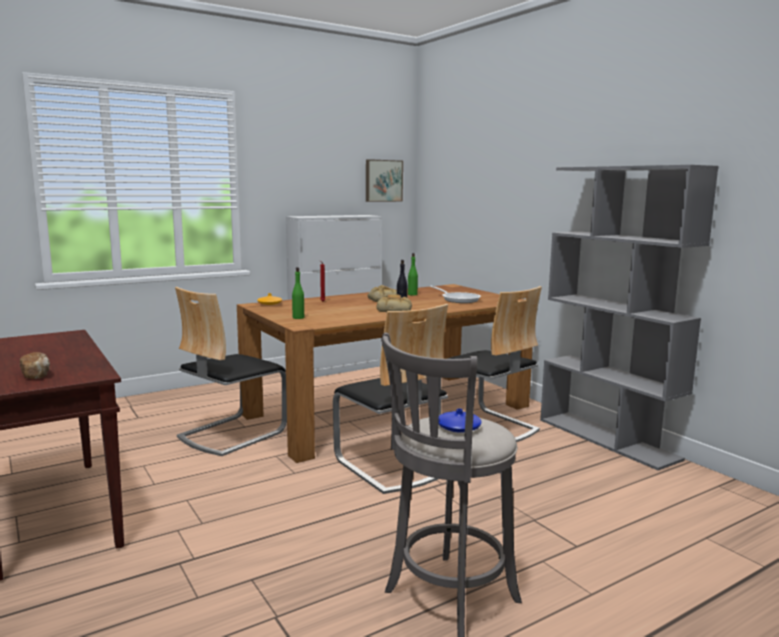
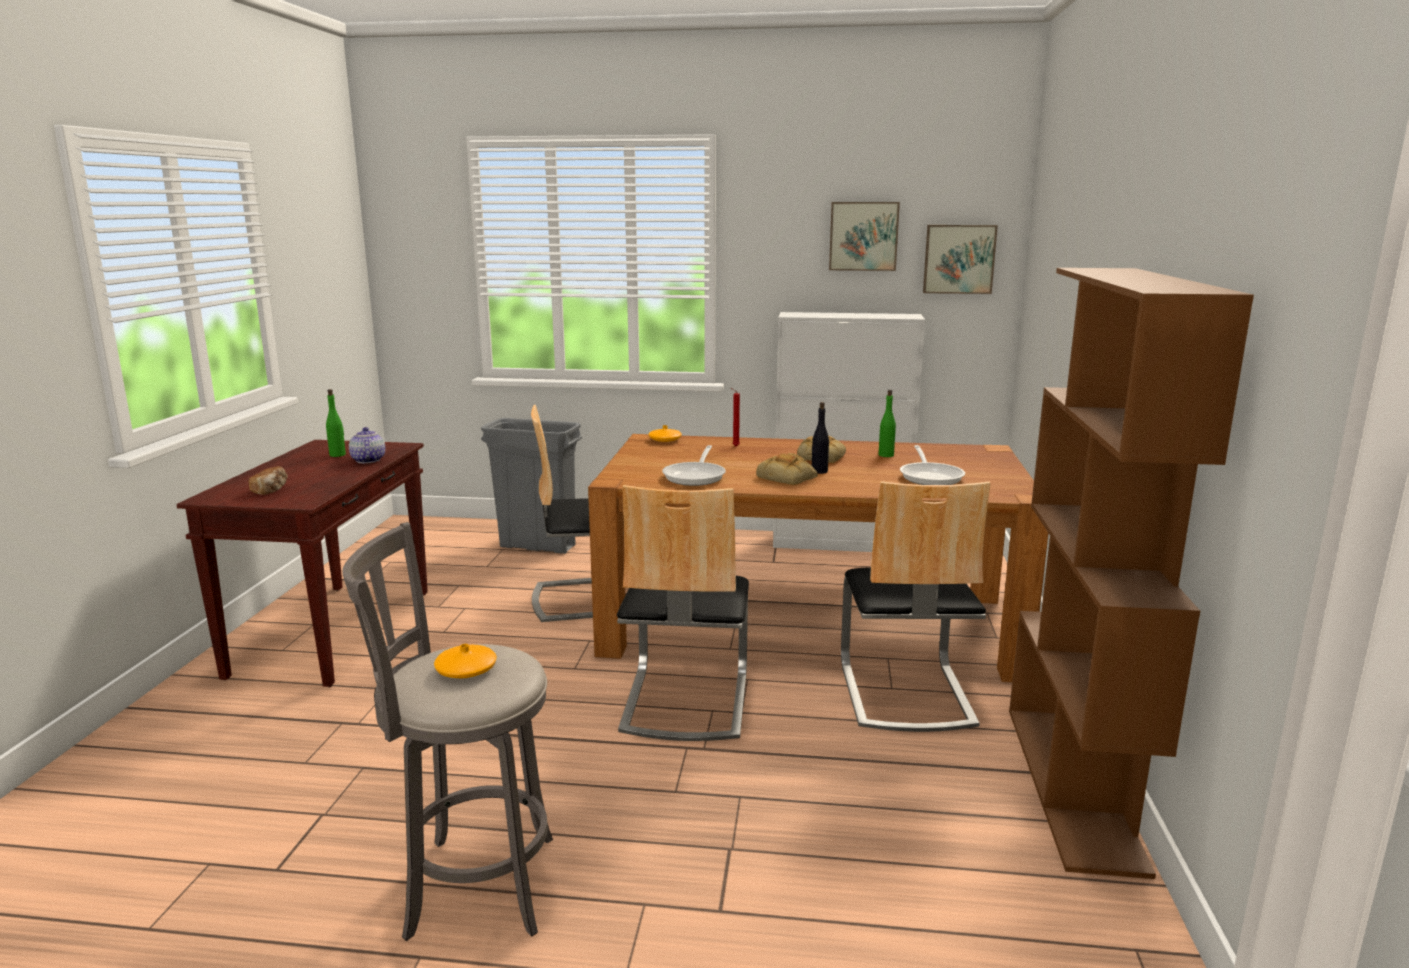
camera: 40 degrees right, 5 degrees up
green bottle [292,267,304,319] -> green bottle moved to [326,389,346,457]
blue vase [438,409,482,433] -> orange vase [434,644,497,678]
grey bookcase [540,165,719,470] -> brown bookcase [1009,268,1254,879]
none -> teapot [349,427,385,463]
none -> grey trash can [481,418,582,554]
none -> frying pan [662,445,726,486]
none -> picture [829,202,900,271]

